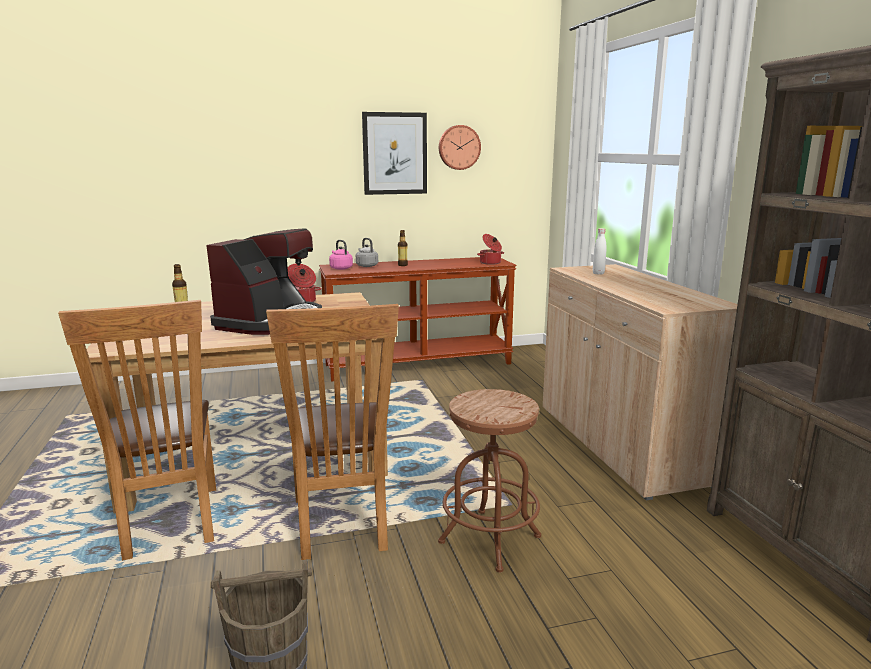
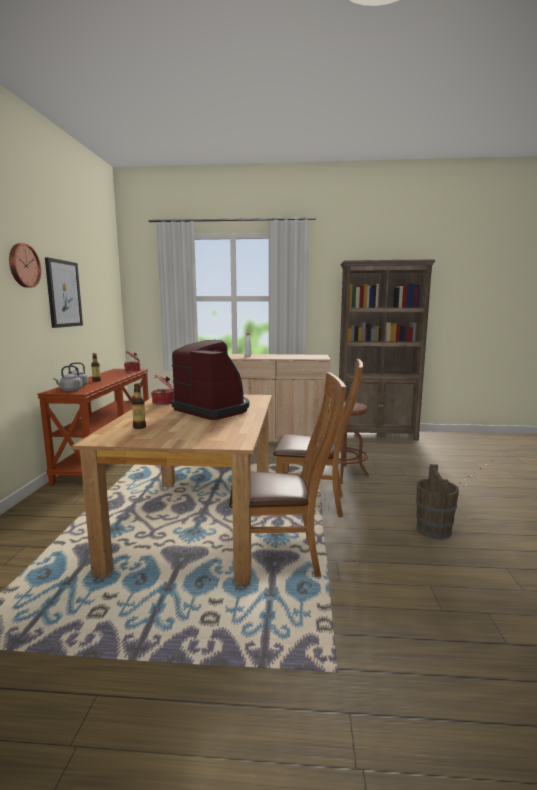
camera: 70 degrees left, 5 degrees down
pink kettle [329,240,353,270] -> grey kettle [53,366,82,391]
wall clock [439,125,481,170] -> wall clock moved to [9,243,41,288]

